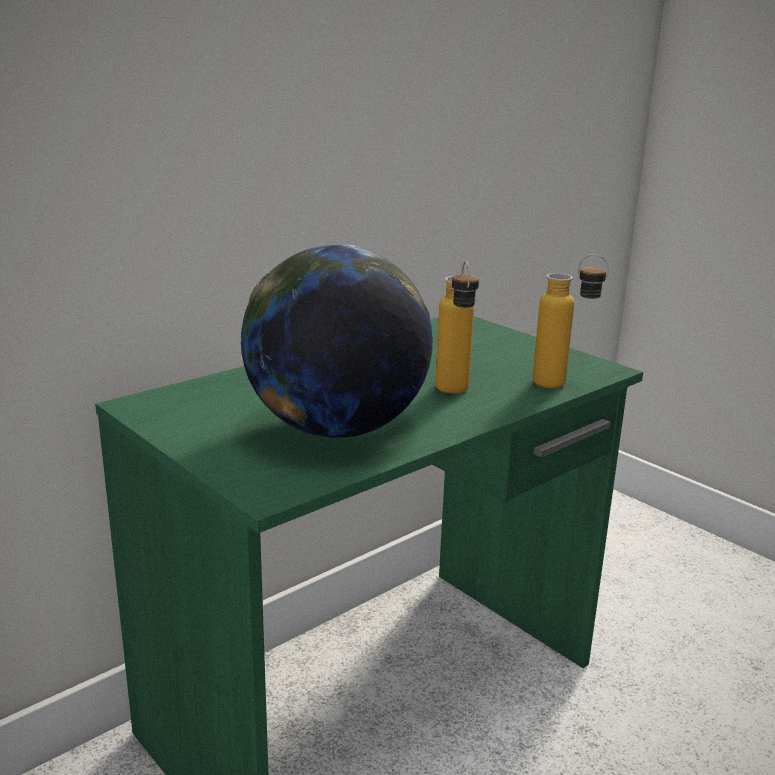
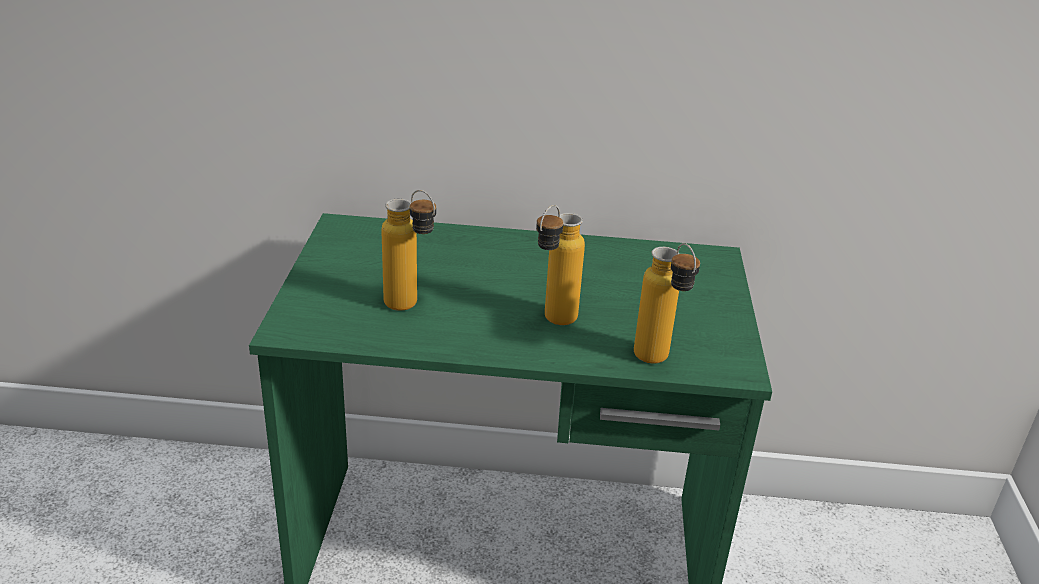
camera: 45 degrees right, 10 degrees up
globe [241,245,433,438] -> bottle [381,190,436,311]

